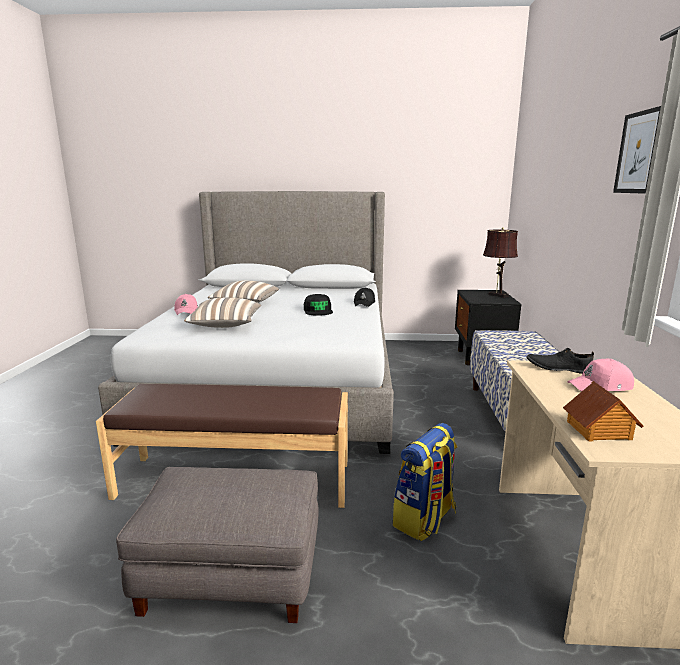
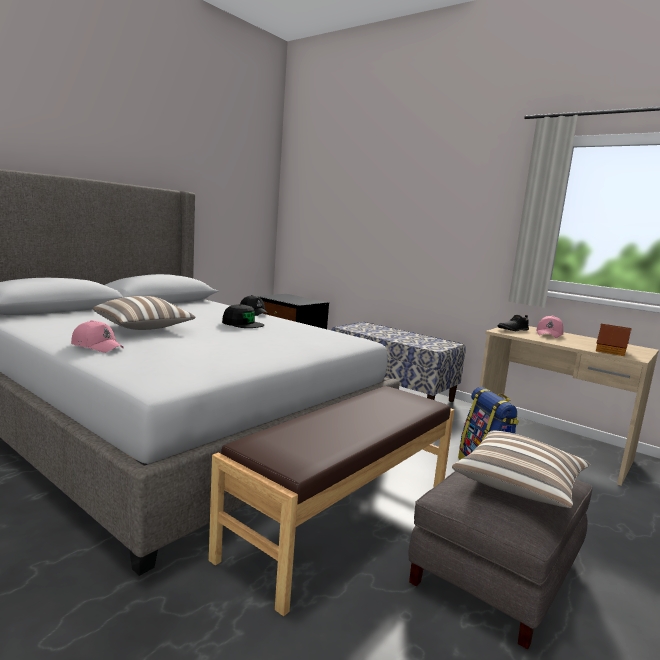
camera: 55 degrees left, 5 degrees down
pillow [184,298,261,328] -> pillow moved to [452,430,590,508]
brown table lamp [483,227,518,298] -> none
picture [613,106,661,194] -> none

